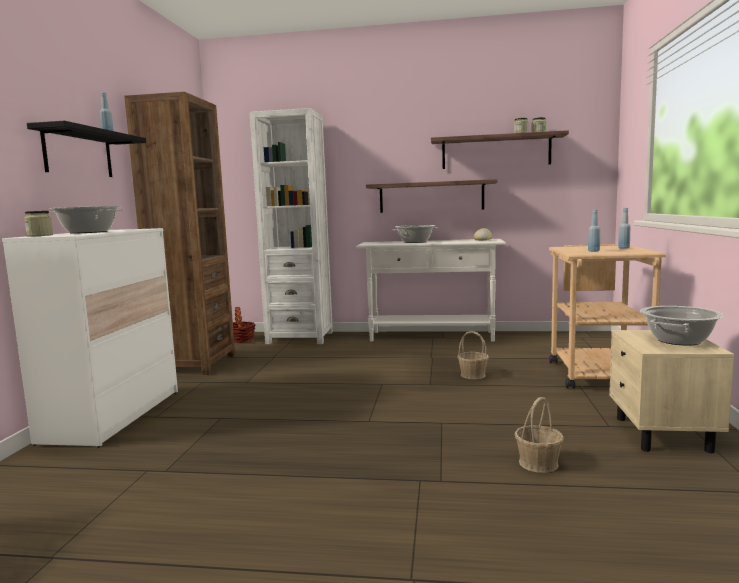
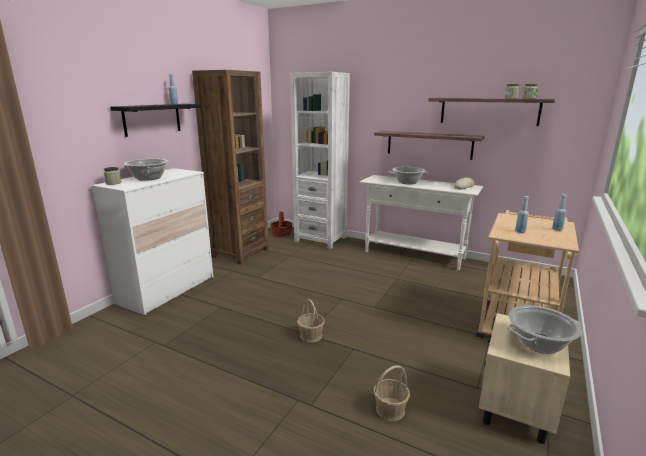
camera: 20 degrees right, 10 degrees up
basket [458,331,489,379] -> basket moved to [297,299,325,343]

